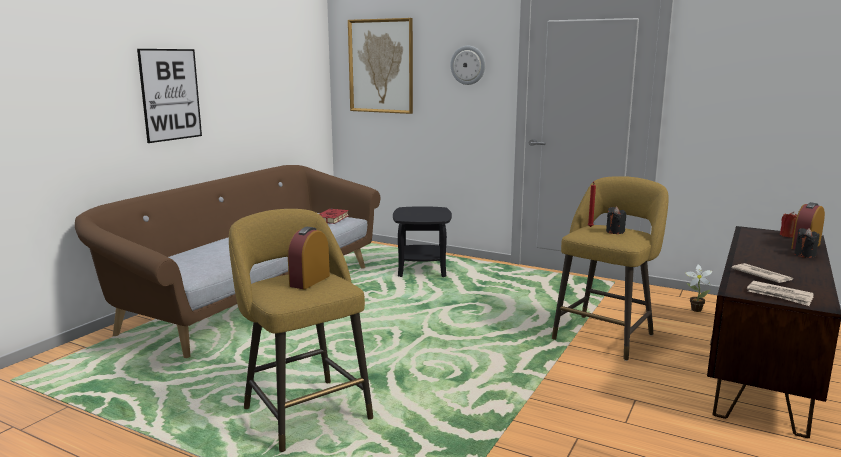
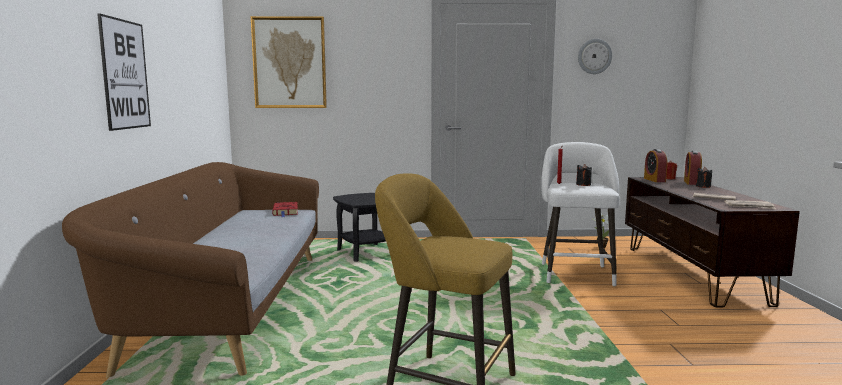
camera: 30 degrees left, 5 degrees down
alarm clock [288,227,330,289] -> alarm clock moved to [644,149,667,182]
wall clock [450,46,485,85] -> wall clock moved to [578,39,612,74]
yellow stool [552,176,669,361] -> white stool [541,142,620,287]

